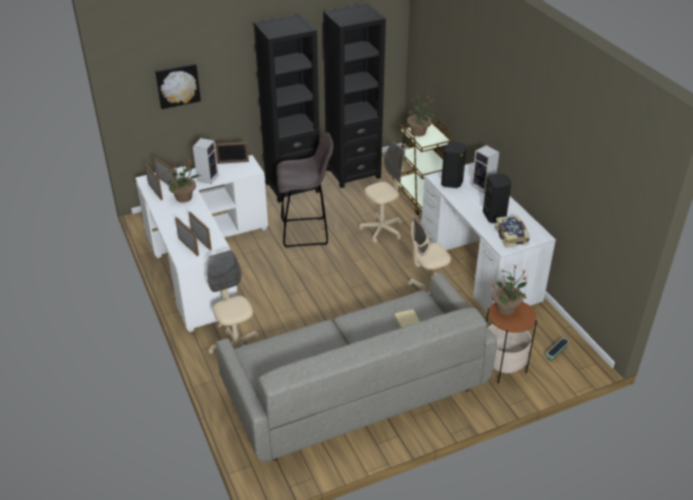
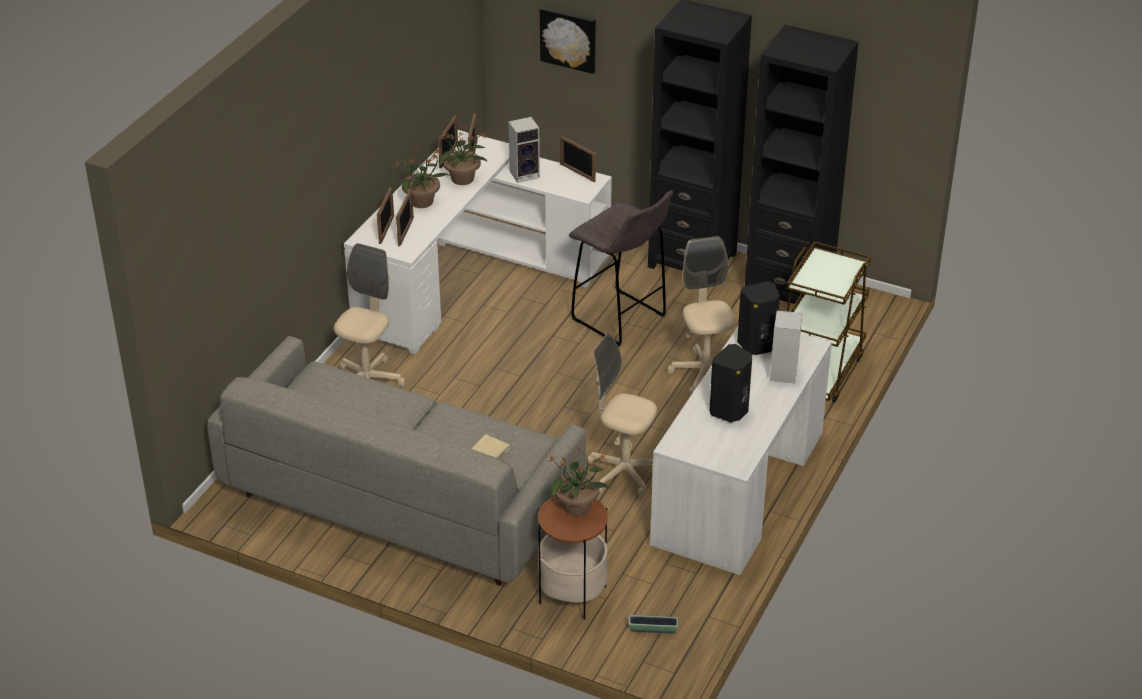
camera: 50 degrees right, 0 degrees up
beige office chair [359,142,405,243] -> beige office chair turned 120 degrees counterclockwise [668,236,736,395]
potted plant [407,96,435,136] -> potted plant moved to [394,148,449,208]
book [495,215,530,247] -> none

